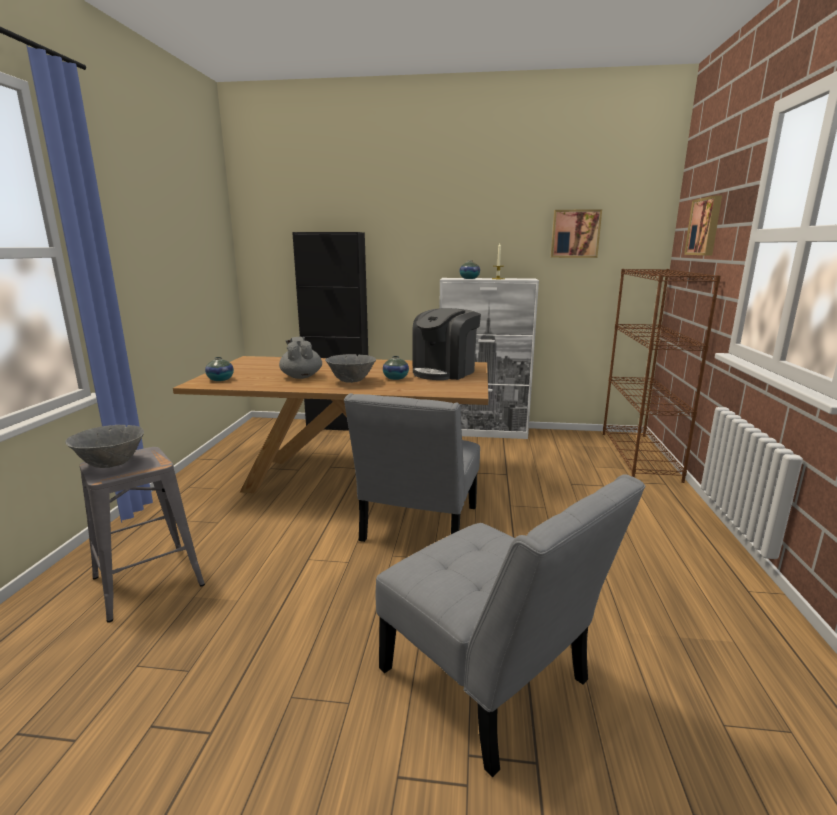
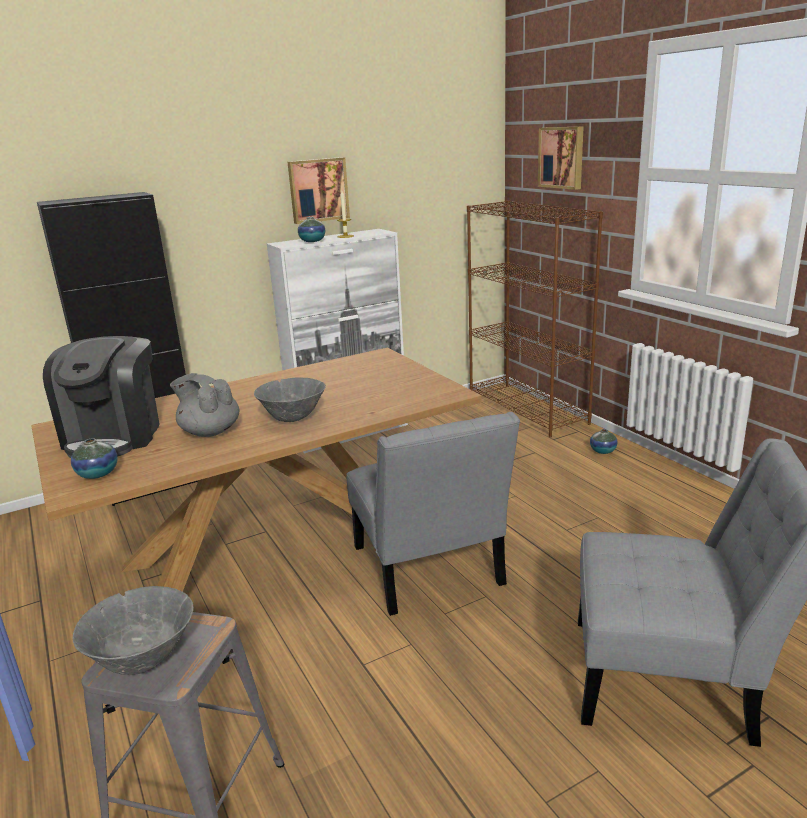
camera: 35 degrees left, 5 degrees up
vase [383,356,409,380] -> vase moved to [590,429,618,454]
coffee machine [412,308,481,380] -> coffee machine moved to [43,336,160,458]
picture [551,209,602,258] -> picture moved to [288,157,350,224]

